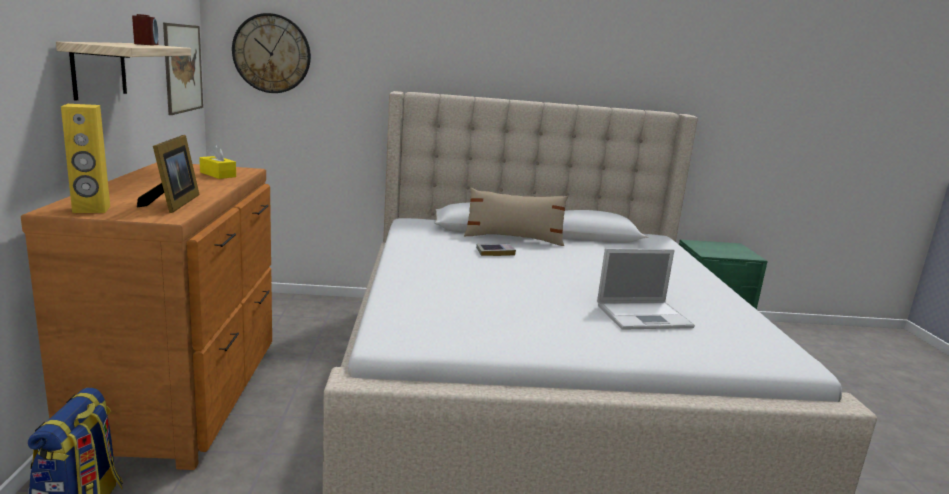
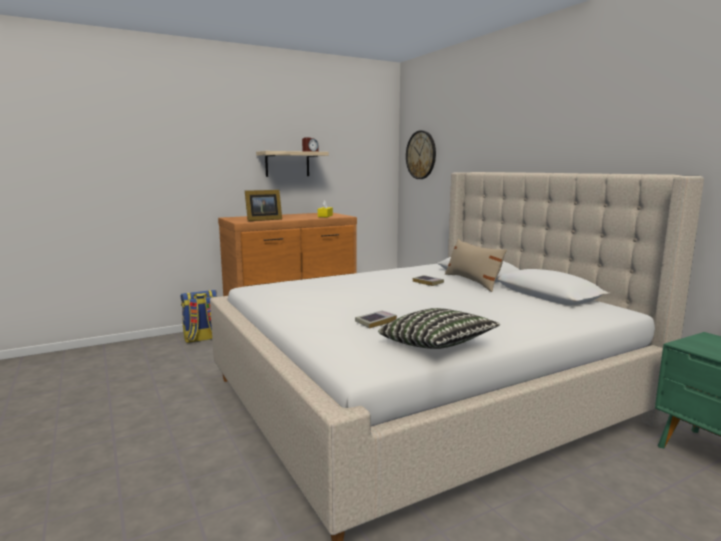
camera: 65 degrees right, 5 degrees down
yellow speaker [61,104,110,213] -> none
picture [163,23,203,115] -> none
laptop [597,248,695,330] -> book [355,311,397,329]
none -> pillow [378,308,500,349]

